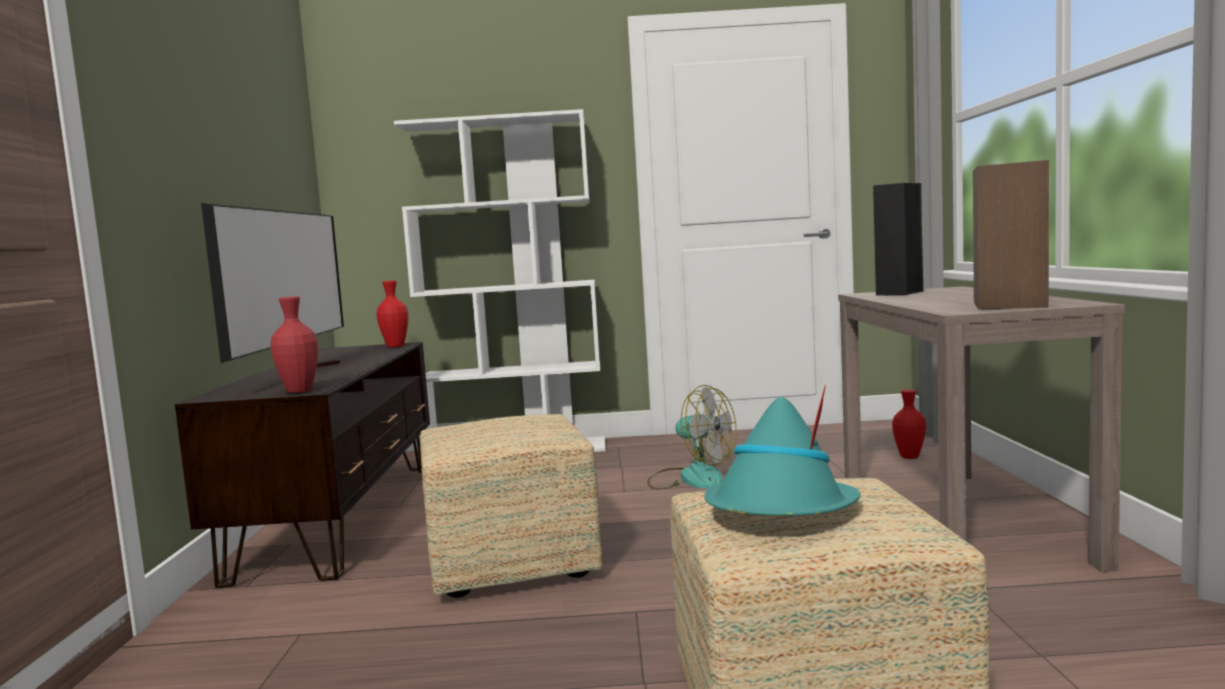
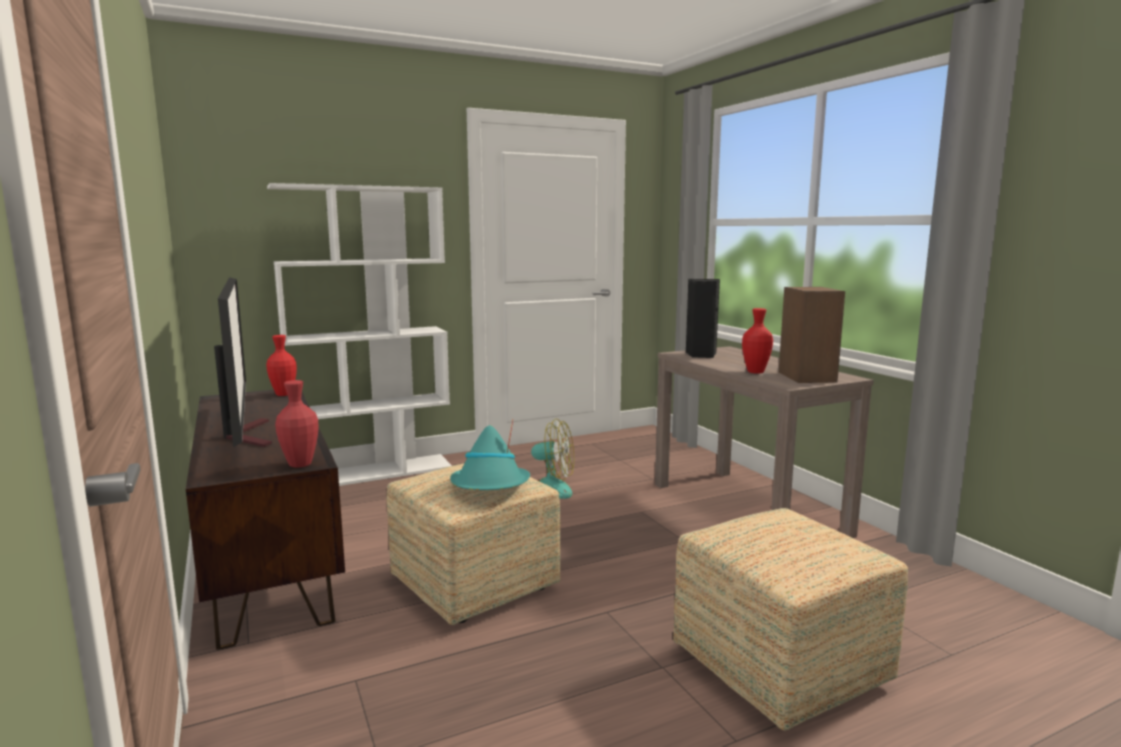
camera: 25 degrees left, 5 degrees up
turquoise hat [704,385,860,516] -> turquoise hat moved to [450,420,530,490]
red vase [892,389,926,459] -> red vase moved to [742,308,773,374]

